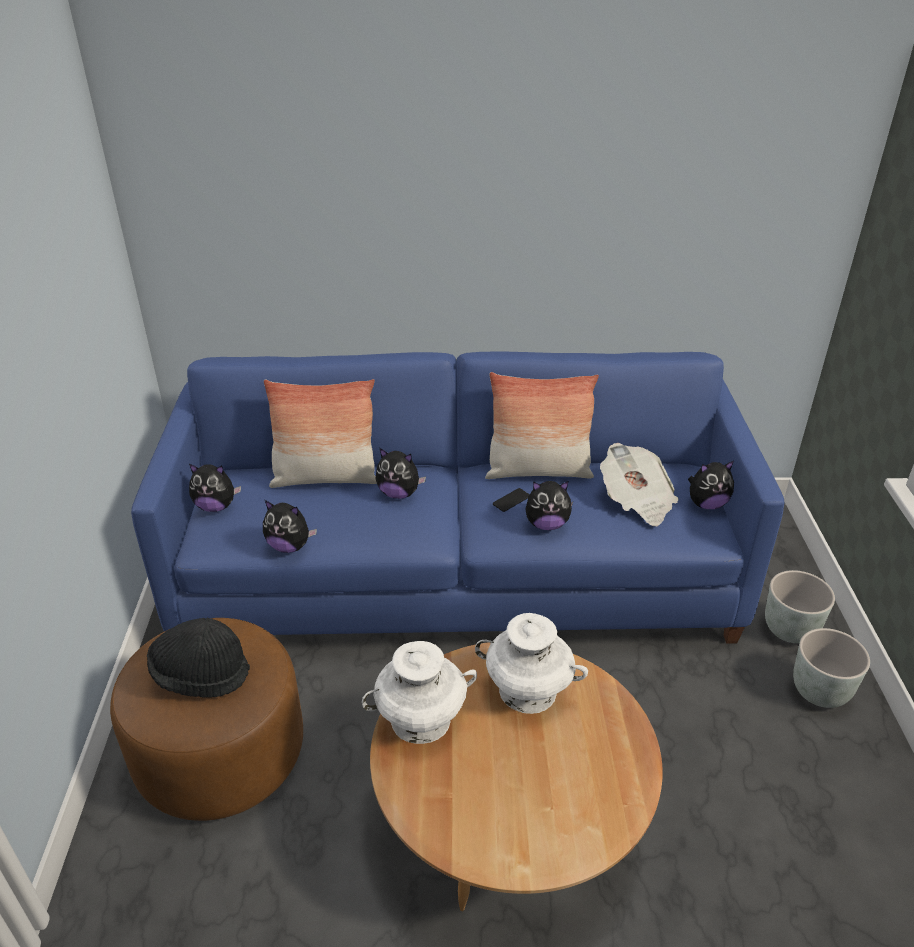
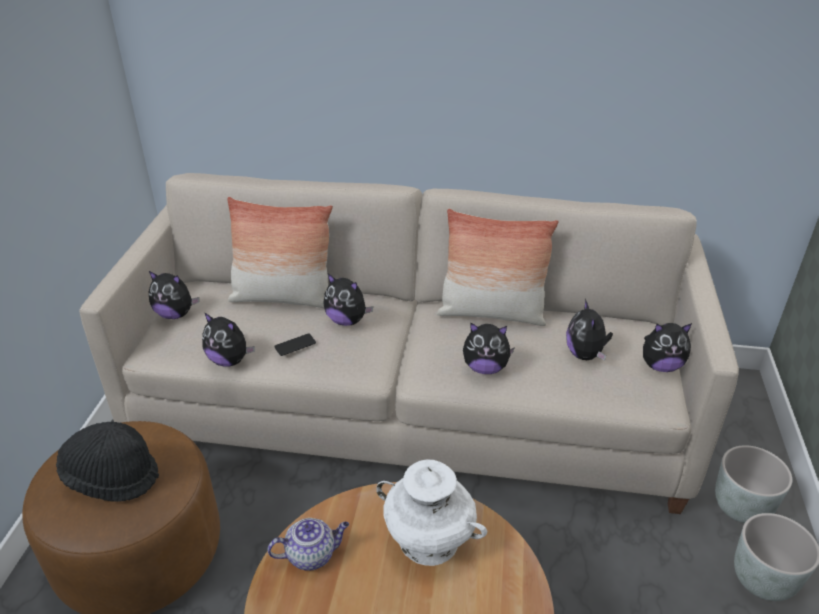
camera: 10 degrees right, 0 degrees up
blue sofa [131,351,784,644] -> beige sofa [79,173,739,514]
white vase [362,641,477,744] -> teapot [267,518,349,571]
phone [493,488,530,512] -> phone moved to [274,333,316,356]
newspaper [600,443,679,526] -> plush toy [566,299,613,360]

